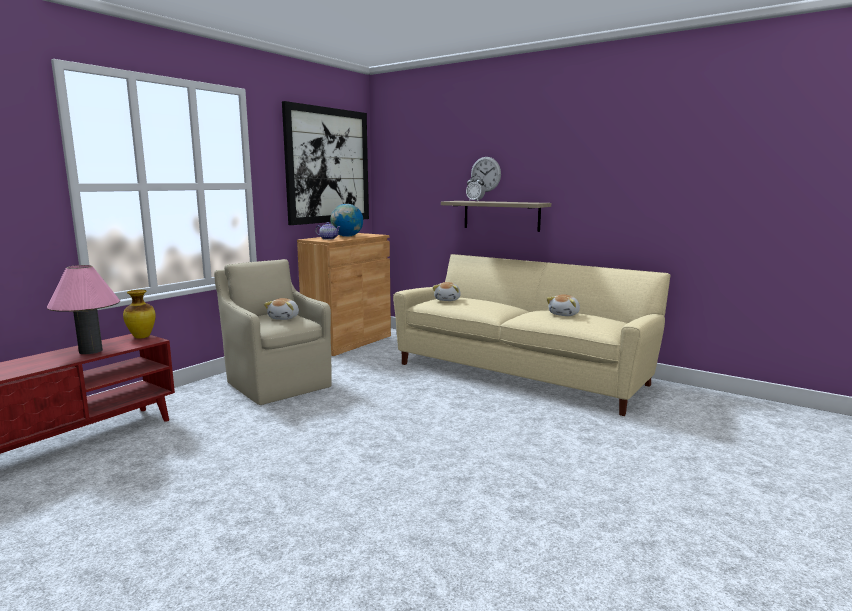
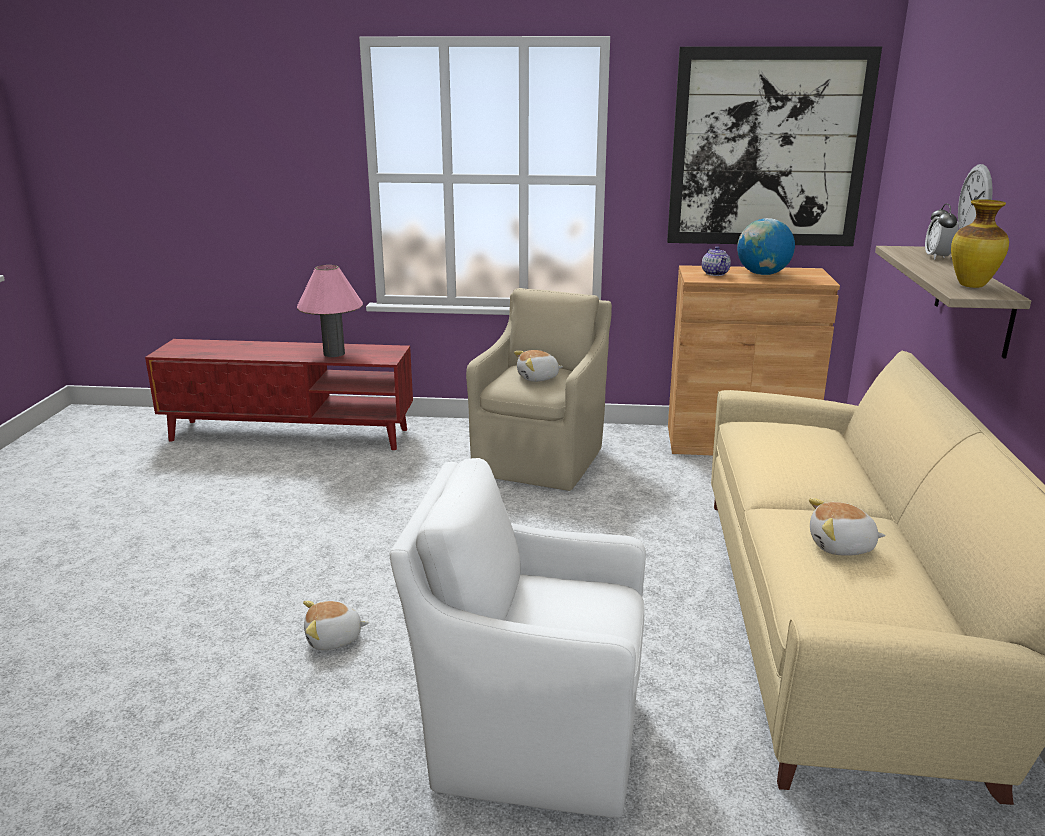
camera: 60 degrees right, 10 degrees up
vase [123,290,156,339] -> vase moved to [951,199,1009,288]
plush toy [433,282,461,301] -> plush toy moved to [303,601,369,650]
none -> white armchair [390,458,646,818]

